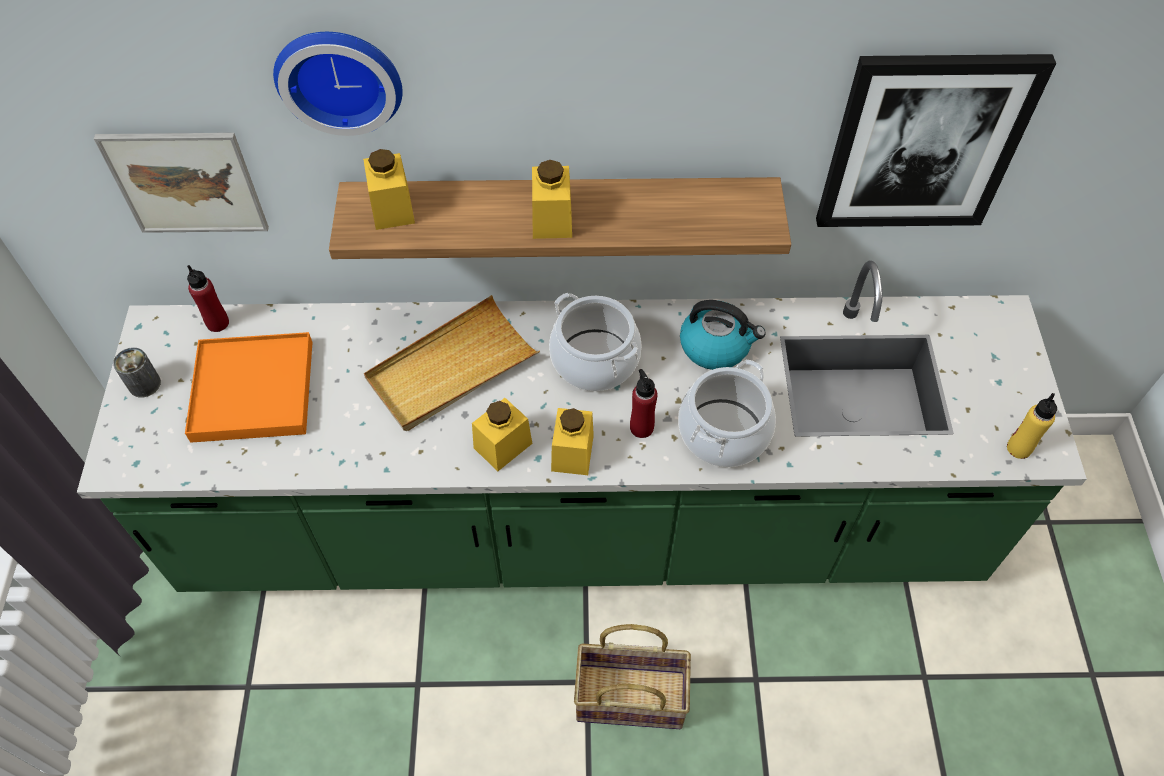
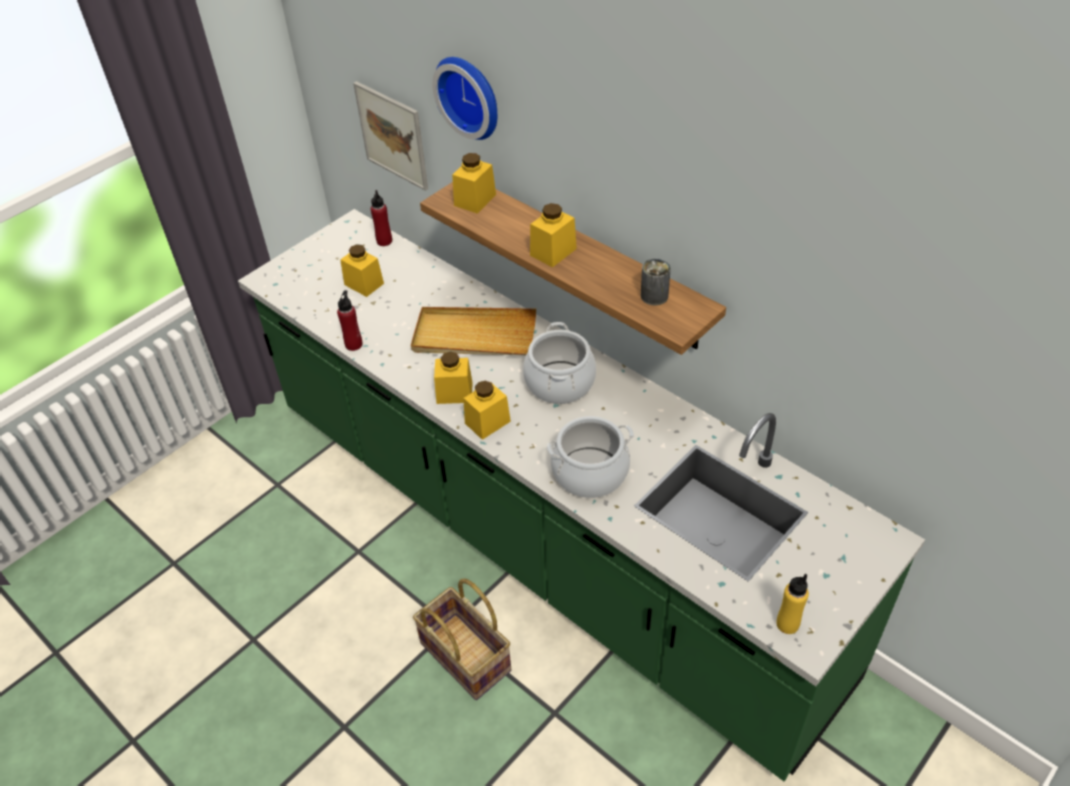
camera: 45 degrees right, 10 degrees down
can [113,347,161,398] -> can moved to [641,259,671,306]
orange tray [185,332,312,443] -> yellow jar [340,244,384,297]
red bottle [630,369,658,438] -> red bottle moved to [337,290,363,351]
kettle [680,300,766,370] -> none
picture [816,54,1056,227] -> none

